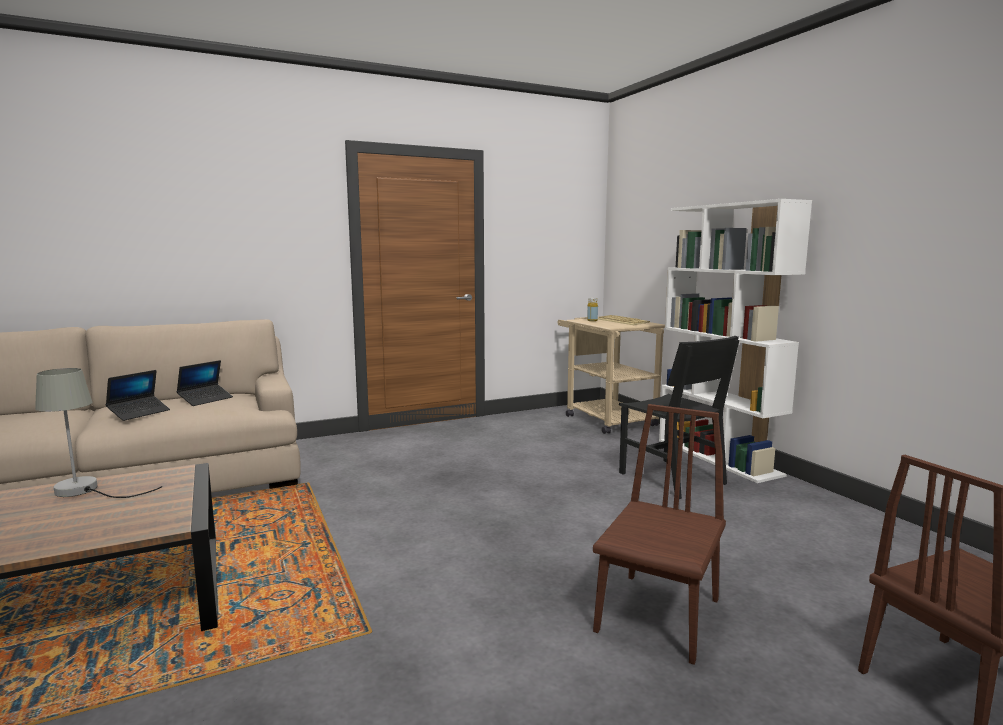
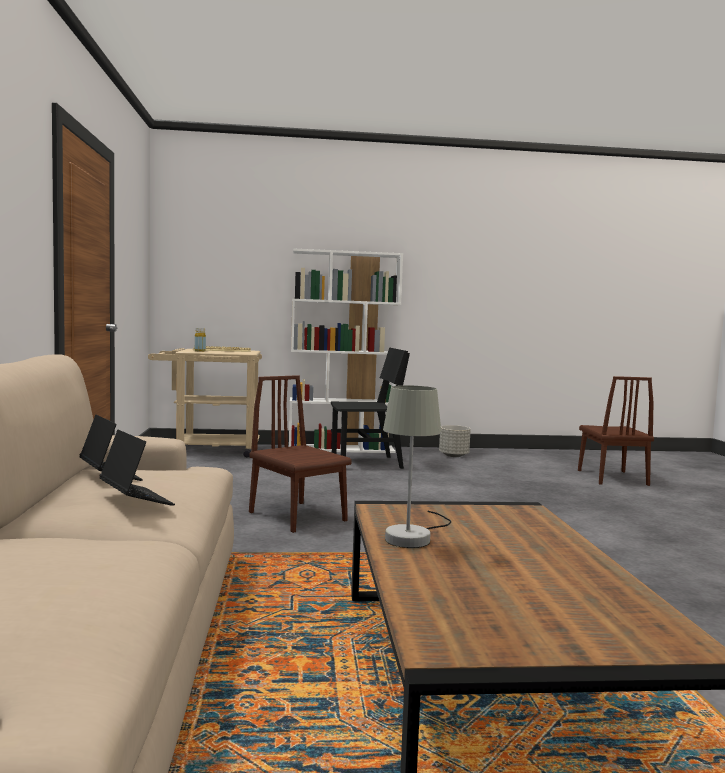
camera: 70 degrees left, 5 degrees down
brown chair [593,404,726,665] -> brown chair moved to [249,375,352,533]
none -> grey planter [439,425,471,457]

